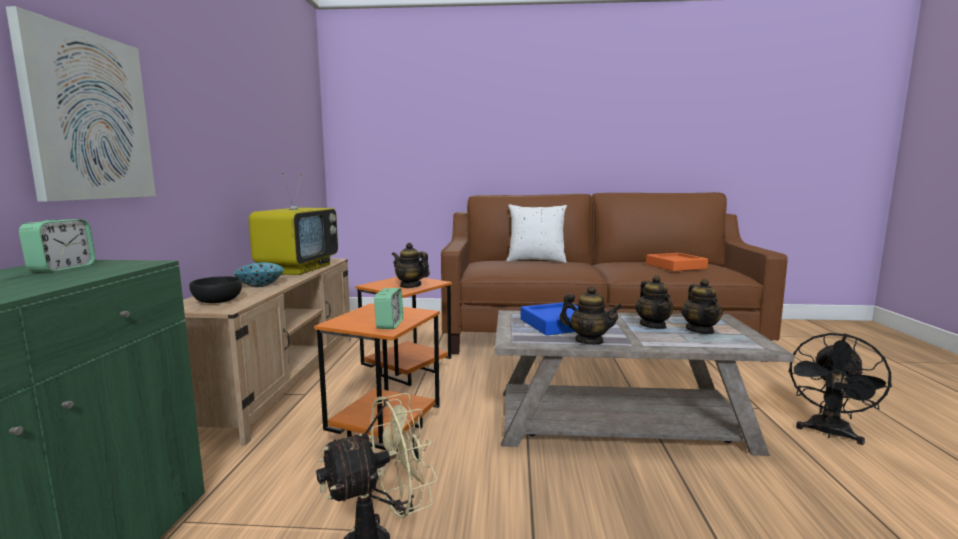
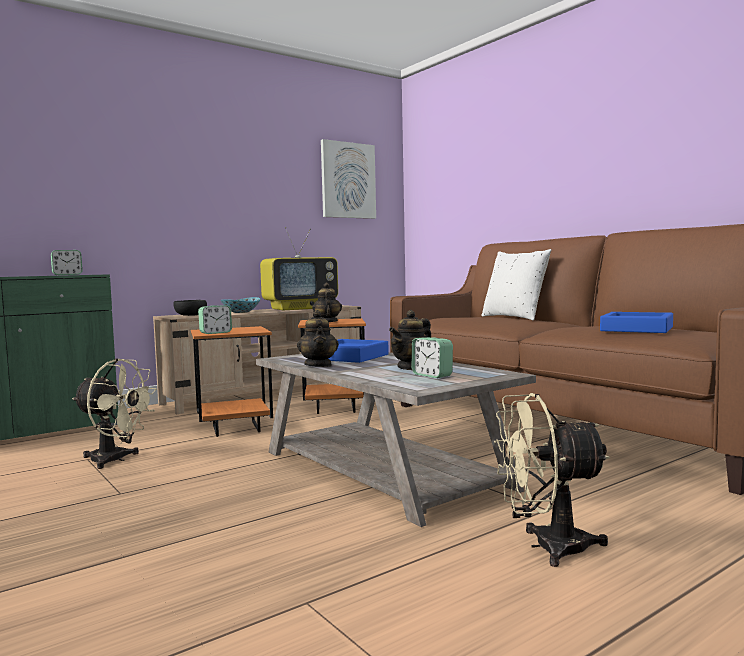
camera: 50 degrees right, 5 degrees down
picture [6,6,156,202] -> picture moved to [321,139,376,219]
orange tray [646,253,708,271] -> blue tray [600,312,673,333]
teapot [681,279,723,334] -> alarm clock [412,337,453,378]
black fan [788,333,892,445] -> beige fan [494,393,610,567]

